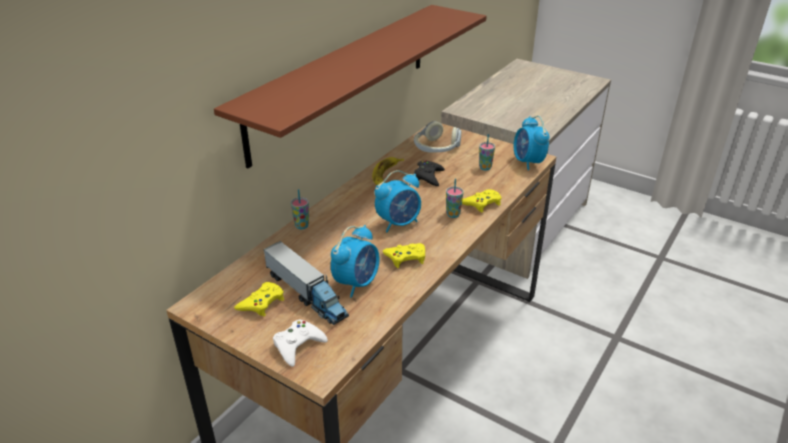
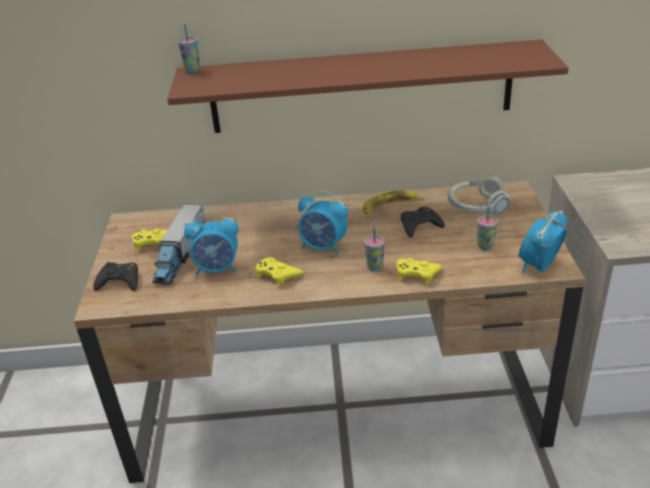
camera: 55 degrees right, 0 degrees up
white game controller [273,320,328,367] -> black game controller [93,262,138,291]
cup [291,189,309,229] -> cup moved to [178,24,200,73]

